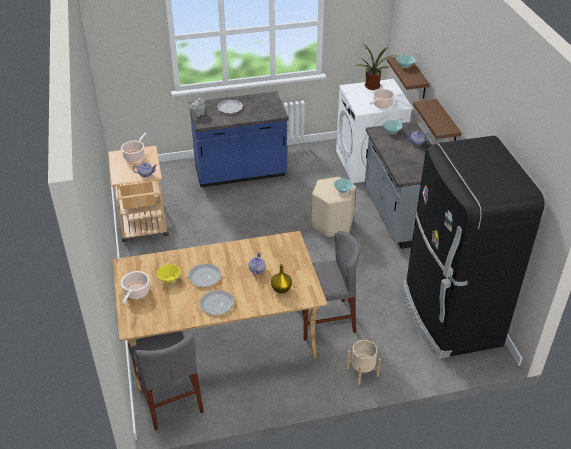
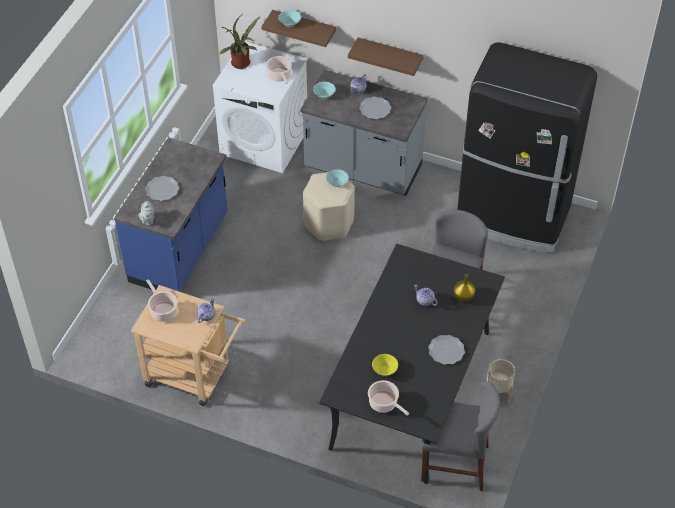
camera: 55 degrees left, 10 degrees up
beige dining table [113,231,327,391] -> black dining table [319,244,505,484]
plate [188,263,222,287] -> plate moved to [359,97,391,119]
beige planter [346,340,381,385] -> beige planter moved to [487,359,515,403]

